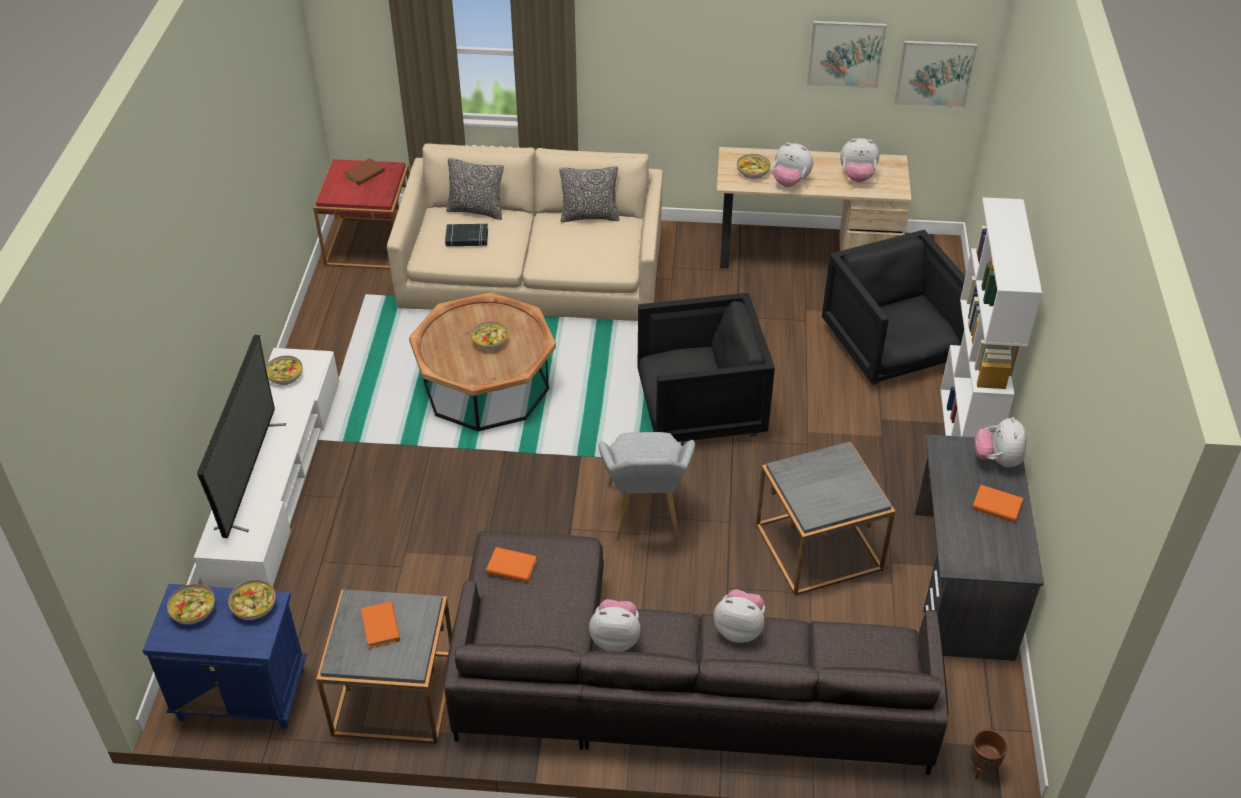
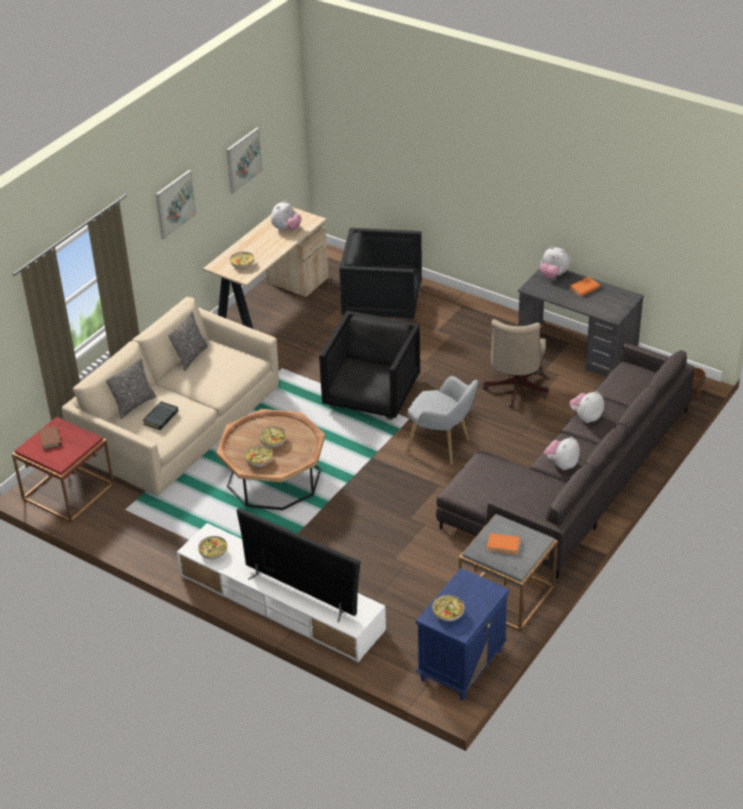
camera: 60 degrees left, 5 degrees down
bowl [228,580,276,620] -> bowl moved to [245,445,272,467]
orange book [486,547,537,582] -> none
grey side table [756,442,896,595] -> beige office chair [483,319,548,408]
plush toy [773,142,813,187] -> none
picture [894,41,977,108] -> picture moved to [156,170,196,239]
white bookcase [940,197,1042,438] -> none

